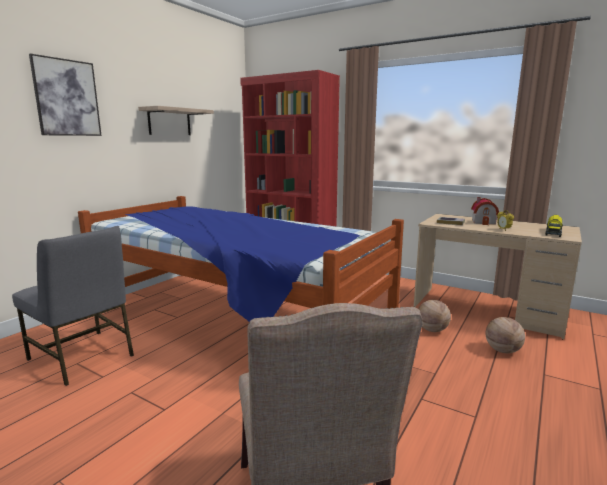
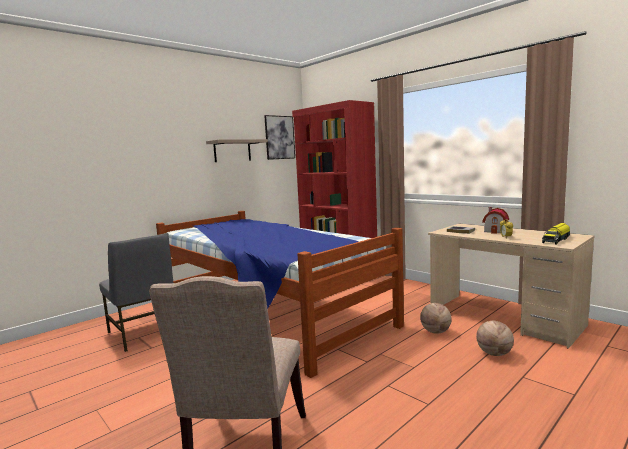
camera: 15 degrees right, 5 degrees down
picture [29,54,102,136] -> picture moved to [264,115,295,160]

